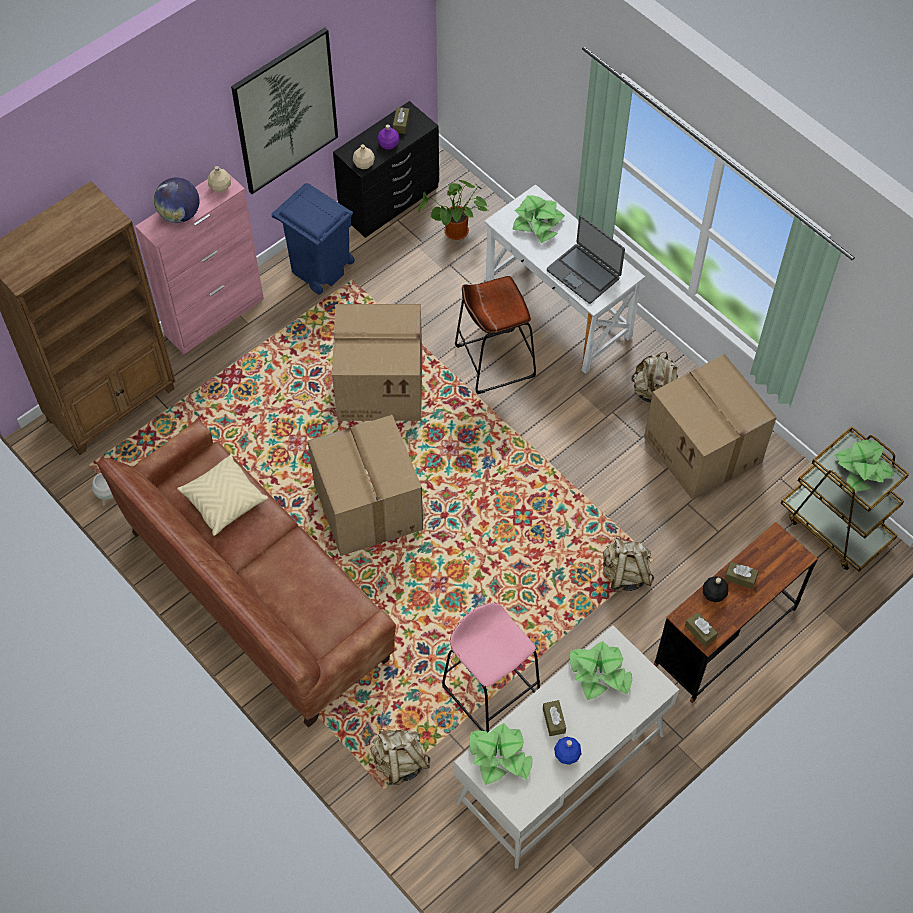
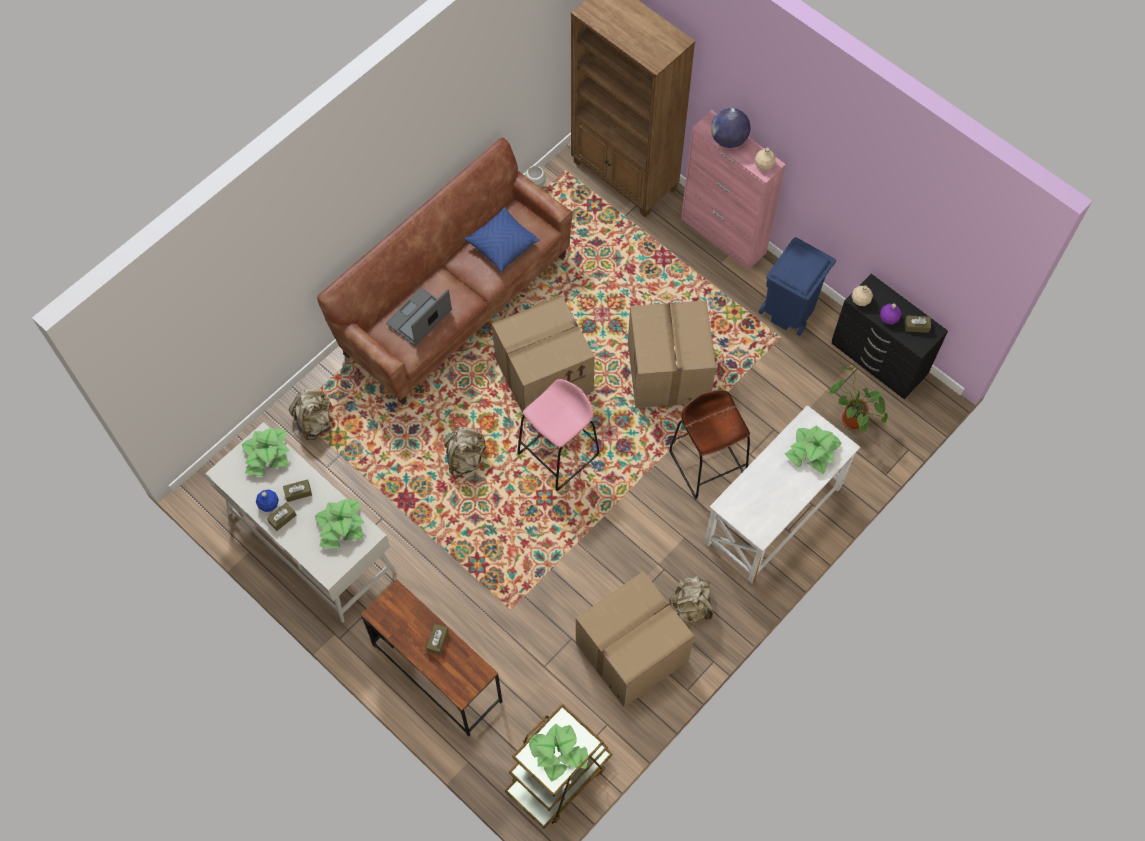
camera: 85 degrees right, 5 degrees up
beige pillow [177,454,268,536] -> blue pillow [464,207,540,272]
picture [231,28,338,194] -> none
pink stool [442,602,540,732] -> pink stool moved to [518,379,599,491]
laptop [547,215,625,304] -> laptop moved to [386,288,452,346]
beige backpack [603,536,654,592] -> beige backpack moved to [444,427,486,477]
brown tissue box [685,612,718,647] -> brown tissue box moved to [267,502,296,531]
black bottle [703,576,728,602] -> none

